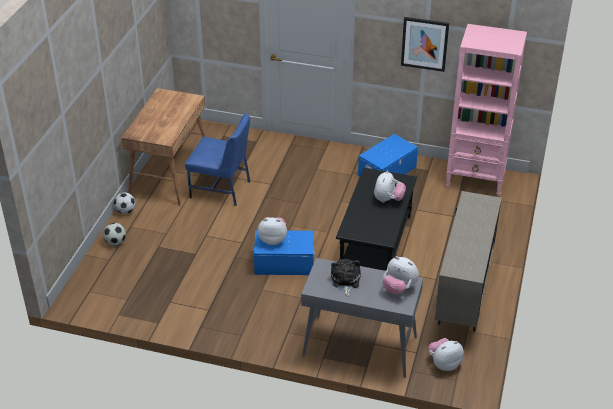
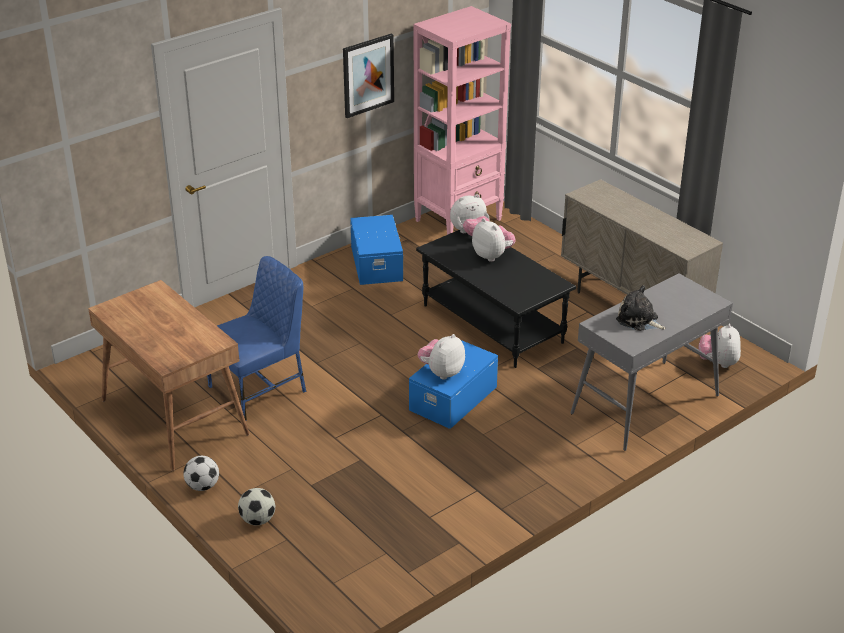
camera: 55 degrees left, 5 degrees down
plush toy [383,256,419,294] -> plush toy moved to [450,194,489,236]

